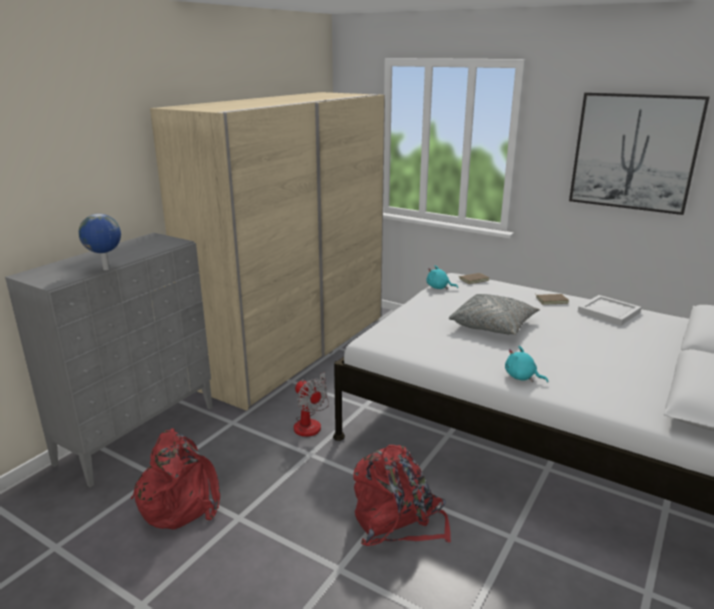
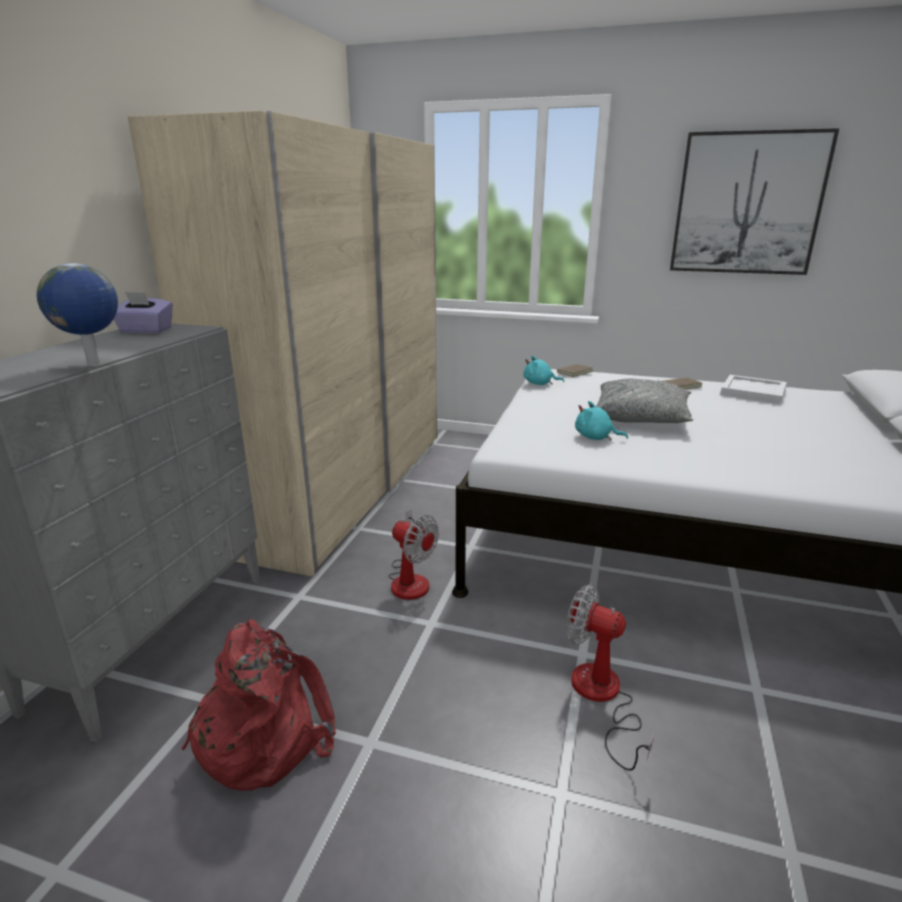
camera: 15 degrees left, 0 degrees up
red backpack [353,445,451,546] -> fan [566,584,654,771]
turquoise plush toy [505,346,548,383] -> turquoise plush toy moved to [575,401,628,441]
none -> purple tissue box [113,292,173,333]

